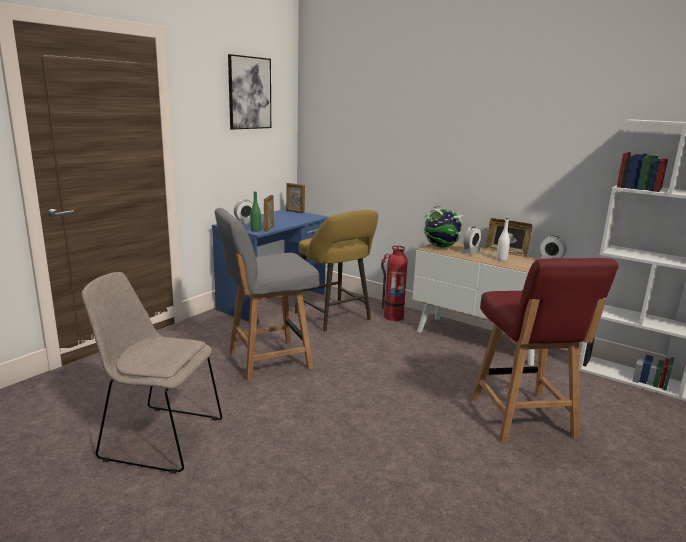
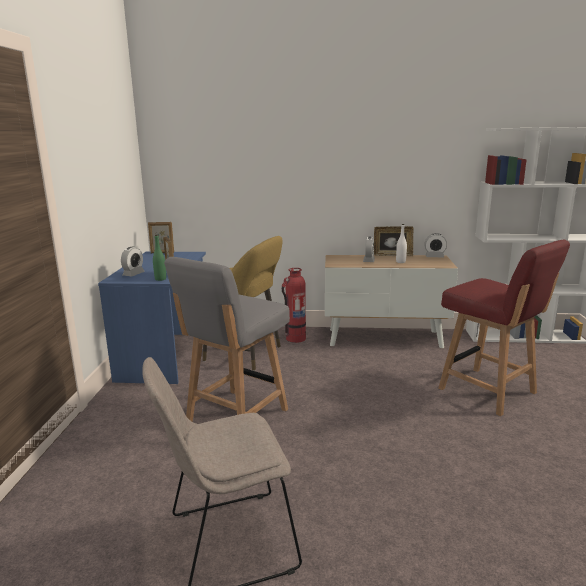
camera: 30 degrees left, 0 degrees up
picture [228,54,271,130] -> none
globe [423,205,464,248] -> none

